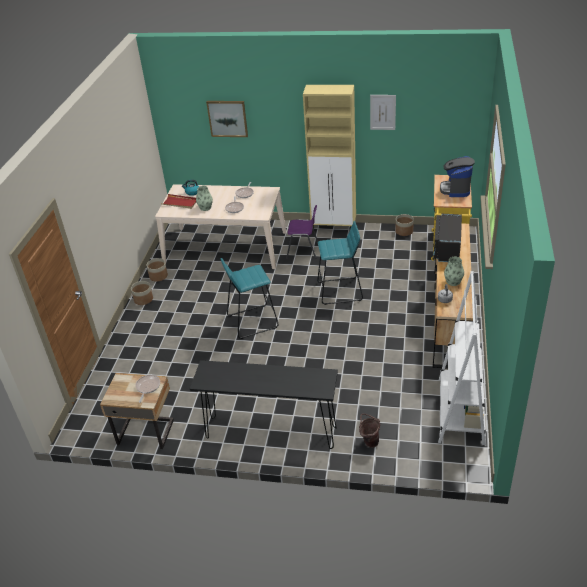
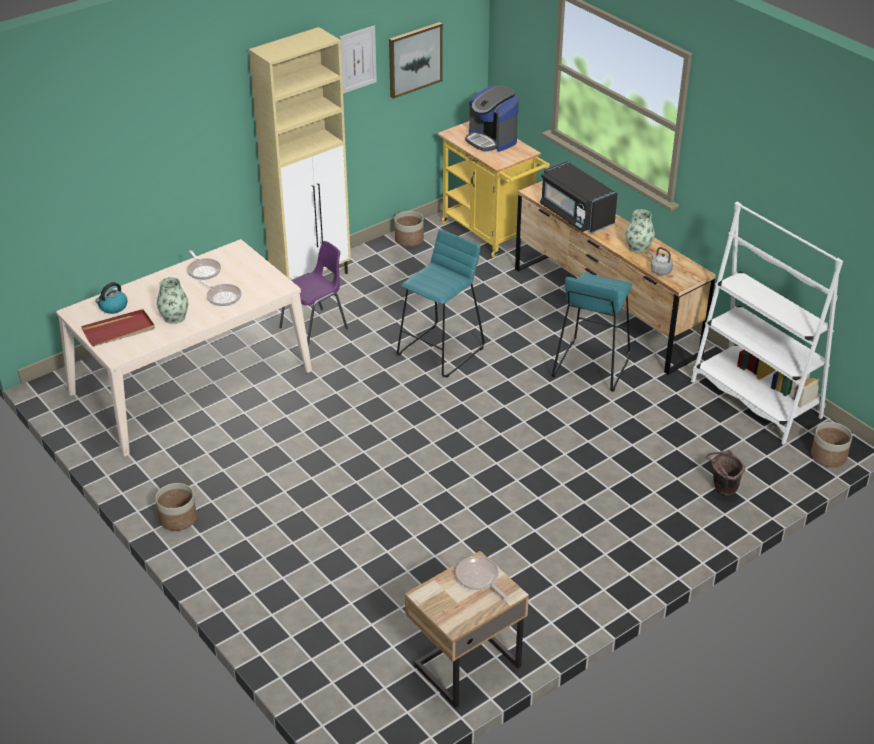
camera: 50 degrees left, 0 degrees up
planter [146,258,168,281] -> planter moved to [811,422,852,467]
black console table [190,360,338,449] -> none
picture [206,101,248,137] -> picture moved to [389,22,443,99]
turquoise stool [221,258,279,339] -> turquoise stool moved to [552,272,632,392]

